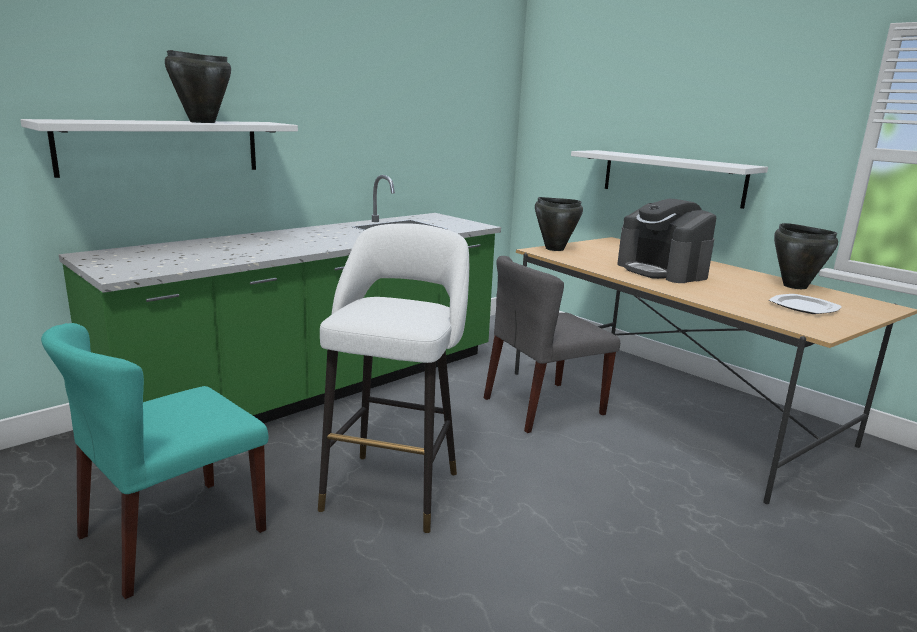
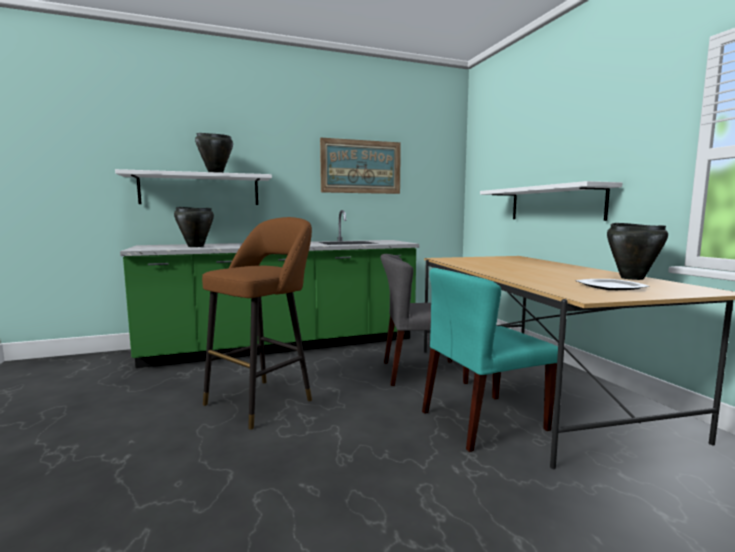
camera: 25 degrees right, 10 degrees down
turquoise chair [41,323,268,599] -> turquoise chair moved to [422,268,558,452]
white stool [318,223,469,533] -> brown stool [202,217,312,430]
black cooking pot [535,197,583,251] -> black cooking pot moved to [174,207,214,247]
coffee machine [617,199,716,283] -> none
none -> picture [320,138,401,194]

